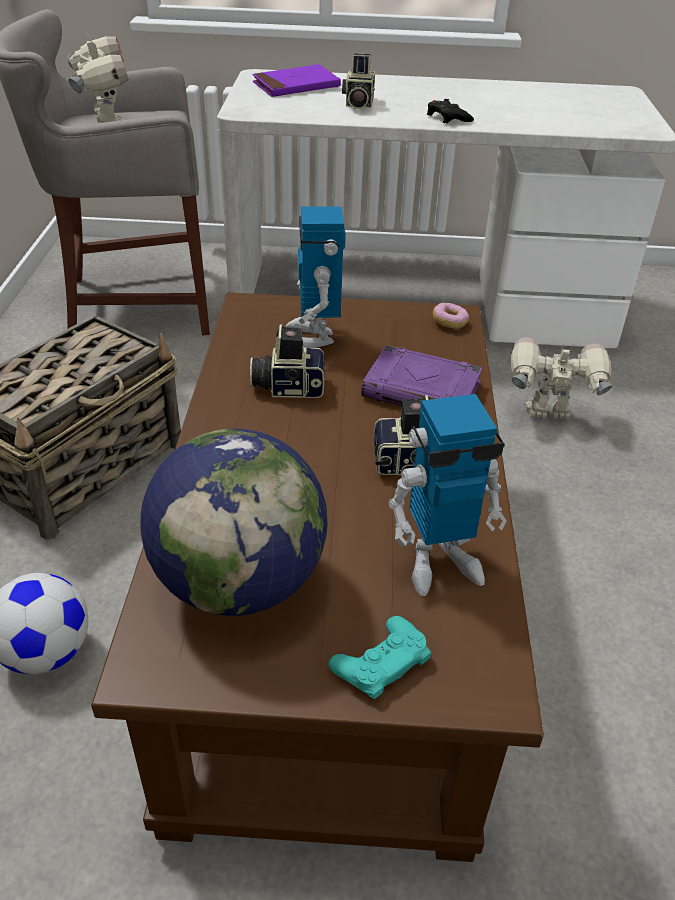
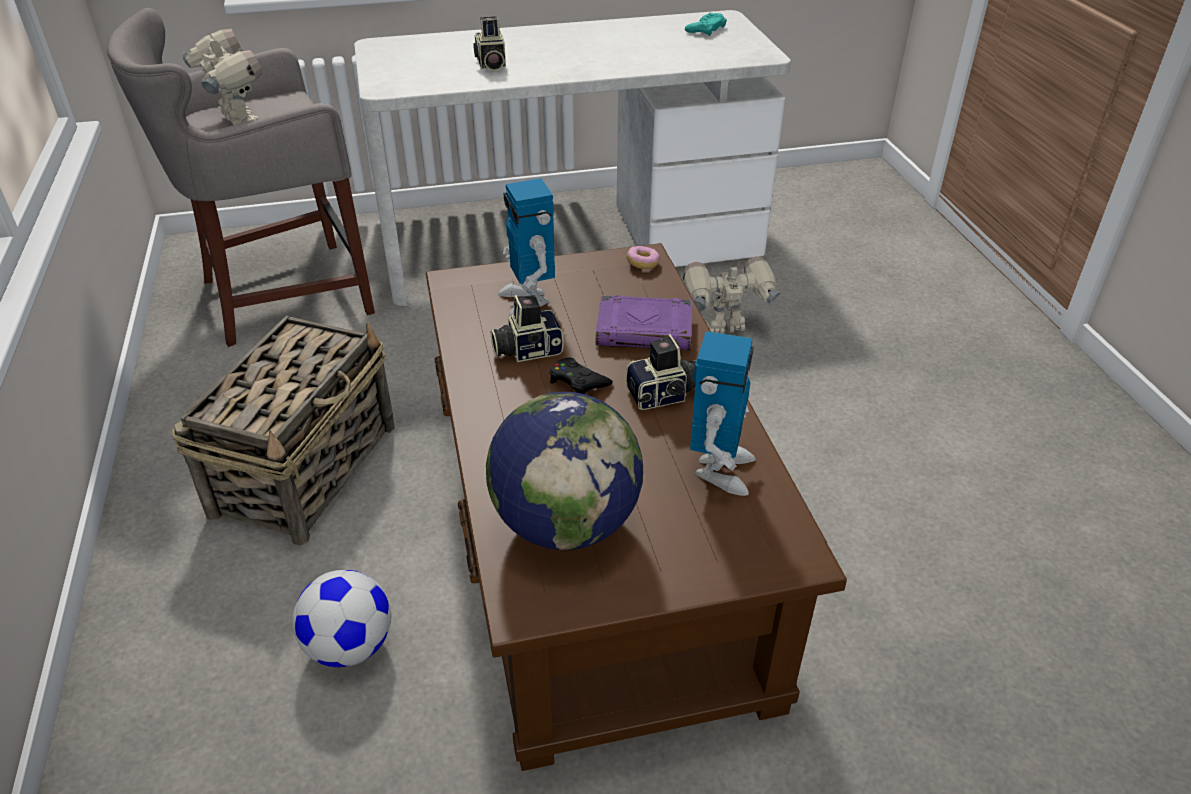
camera: 15 degrees left, 0 degrees up
purple book [252,64,341,97] -> none
turquoise game controller [328,616,432,699] -> turquoise game controller moved to [685,13,727,36]
toy robot [389,394,507,596] -> toy robot turned 45 degrees counterclockwise [690,331,756,496]
black game controller [427,99,474,124] -> black game controller moved to [550,357,613,394]

